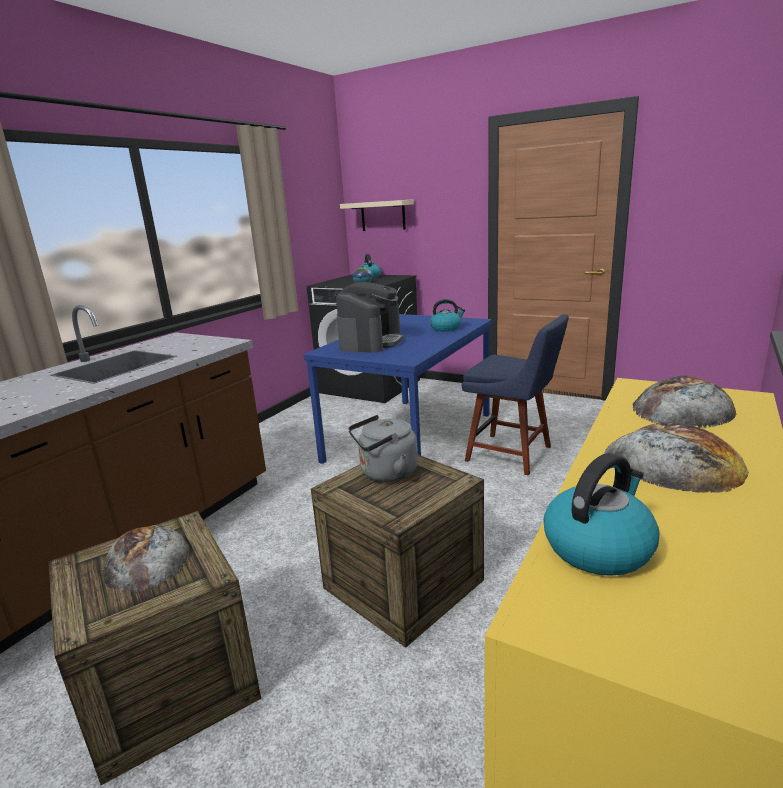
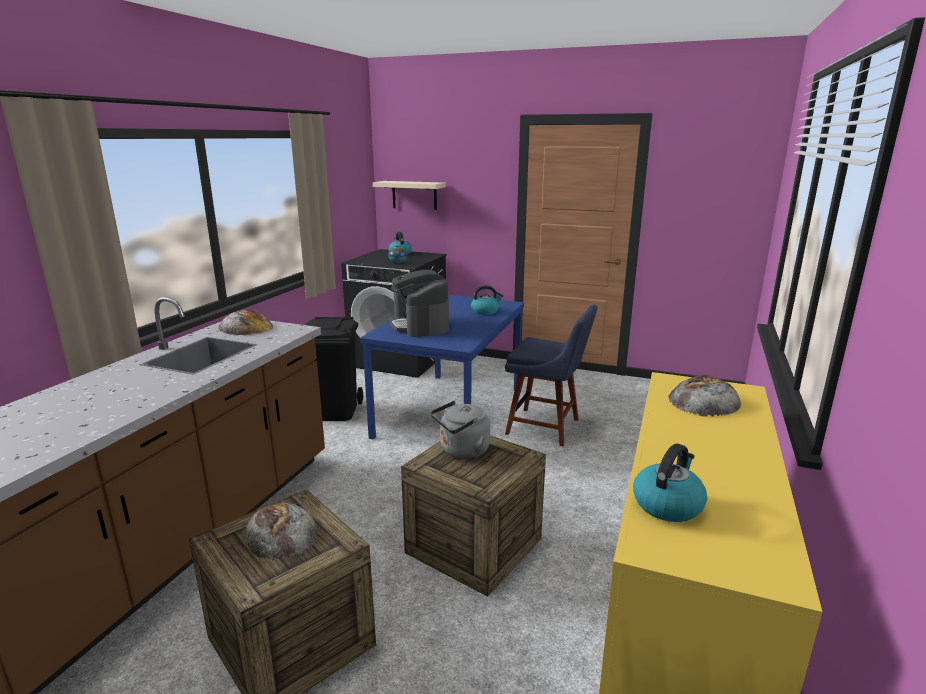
camera: 10 degrees left, 0 degrees up
coffee machine [336,282,404,353] -> coffee machine turned 150 degrees clockwise [390,270,449,337]
bread [604,422,749,493] -> bread moved to [218,309,273,335]
none -> black trash can [305,317,363,421]

